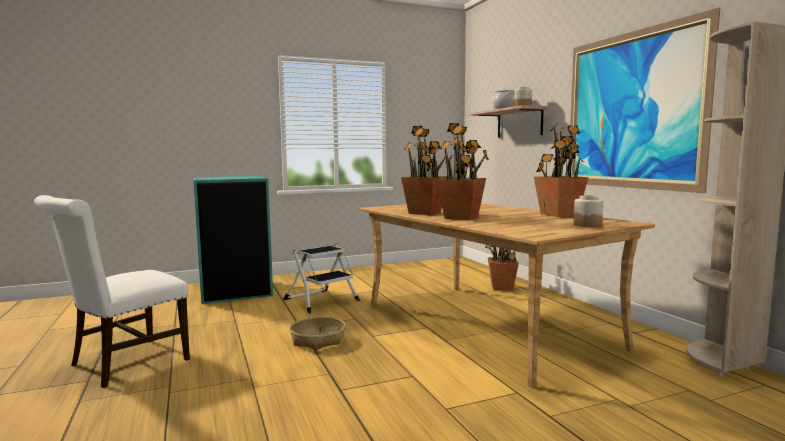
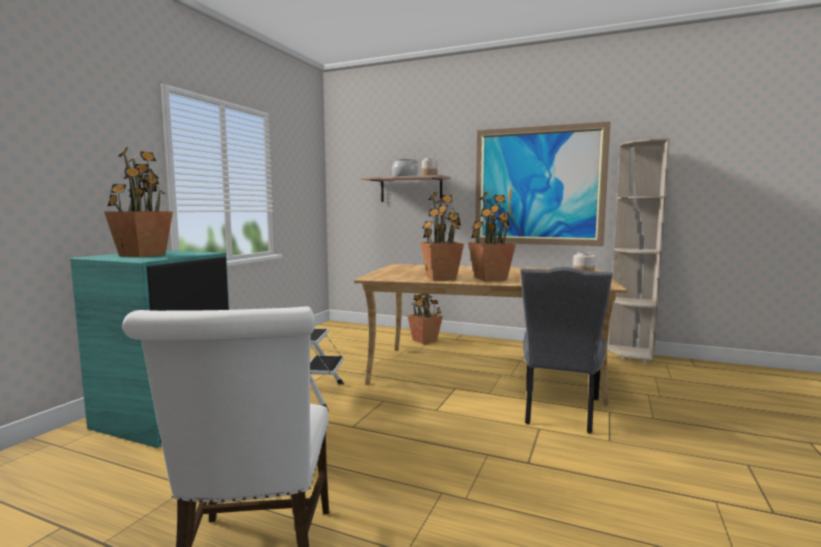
camera: 45 degrees left, 0 degrees up
basket [290,317,346,350] -> none
potted plant [534,123,589,217] -> potted plant moved to [104,147,173,257]
none -> grey chair [520,267,613,434]

